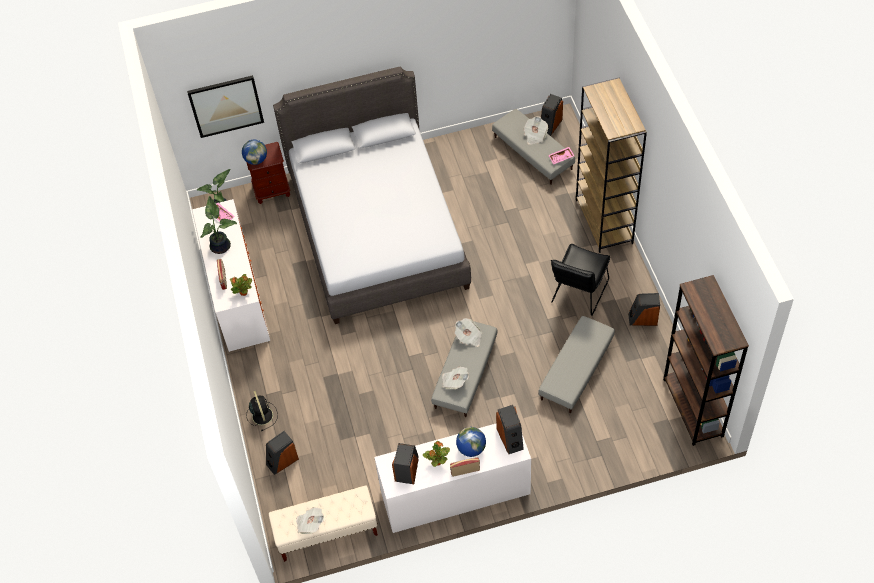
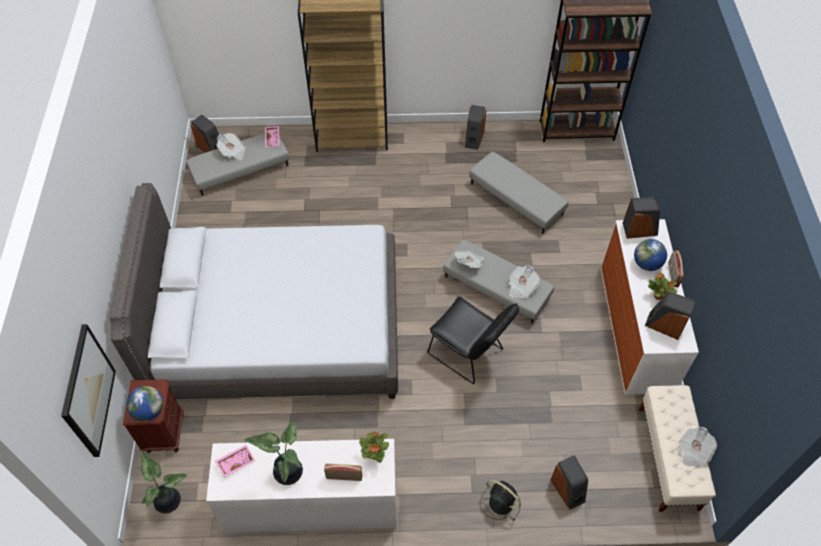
camera: 80 degrees left, 0 degrees up
black fan [246,391,278,431] -> black fan turned 45 degrees clockwise [480,479,521,521]
black chair [551,244,610,316] -> black chair moved to [427,297,519,384]

